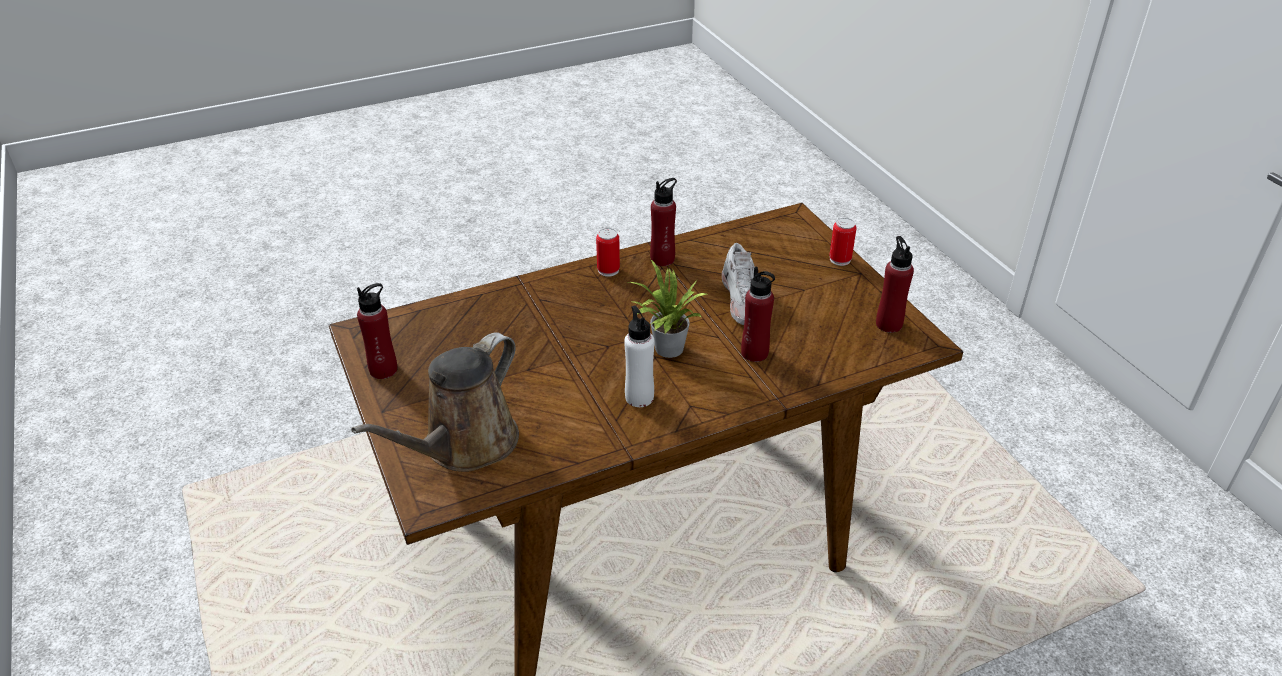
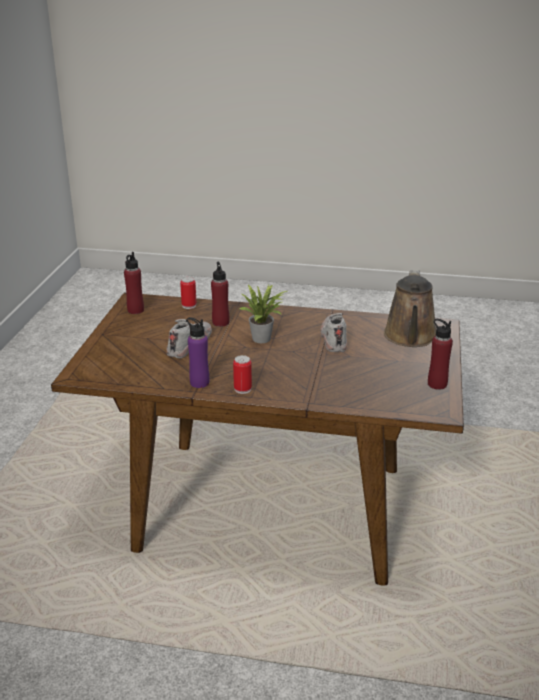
camera: 145 degrees left, 10 degrees down
brown watering can [351,332,519,472] -> brown watering can turned 120 degrees clockwise [384,271,436,347]
white bottle [624,305,655,407] -> none
red bottle [650,178,677,266] -> purple bottle [186,317,209,388]
can [829,218,857,266] -> can moved to [180,277,197,309]
none -> white shoe [320,313,347,352]

